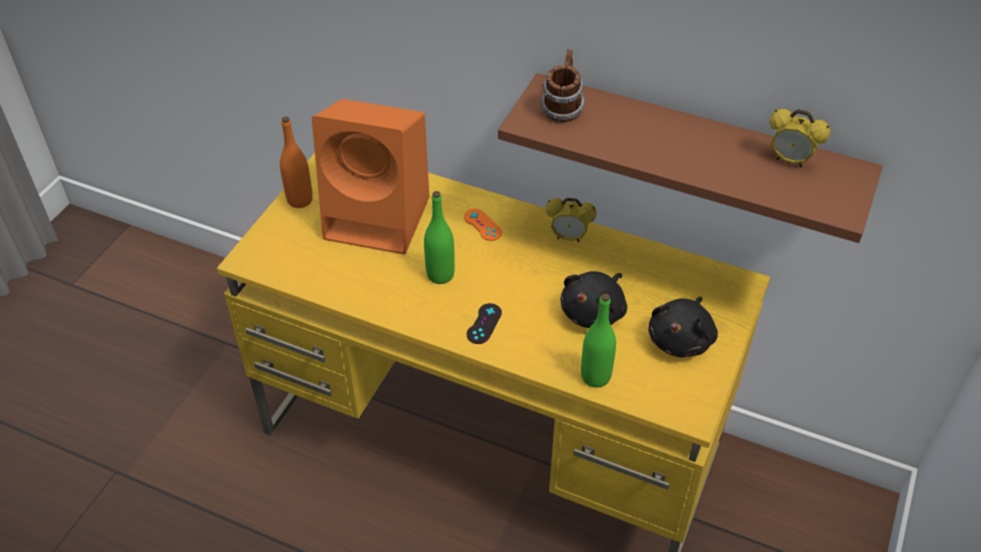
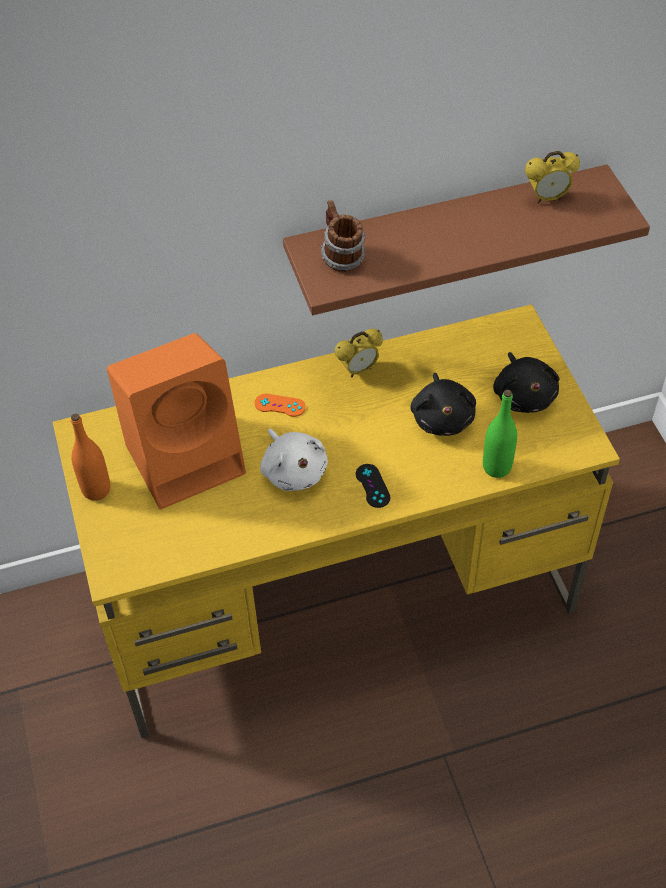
camera: 40 degrees left, 5 degrees up
green bottle [424,191,455,284] -> white plush toy [260,428,328,491]

